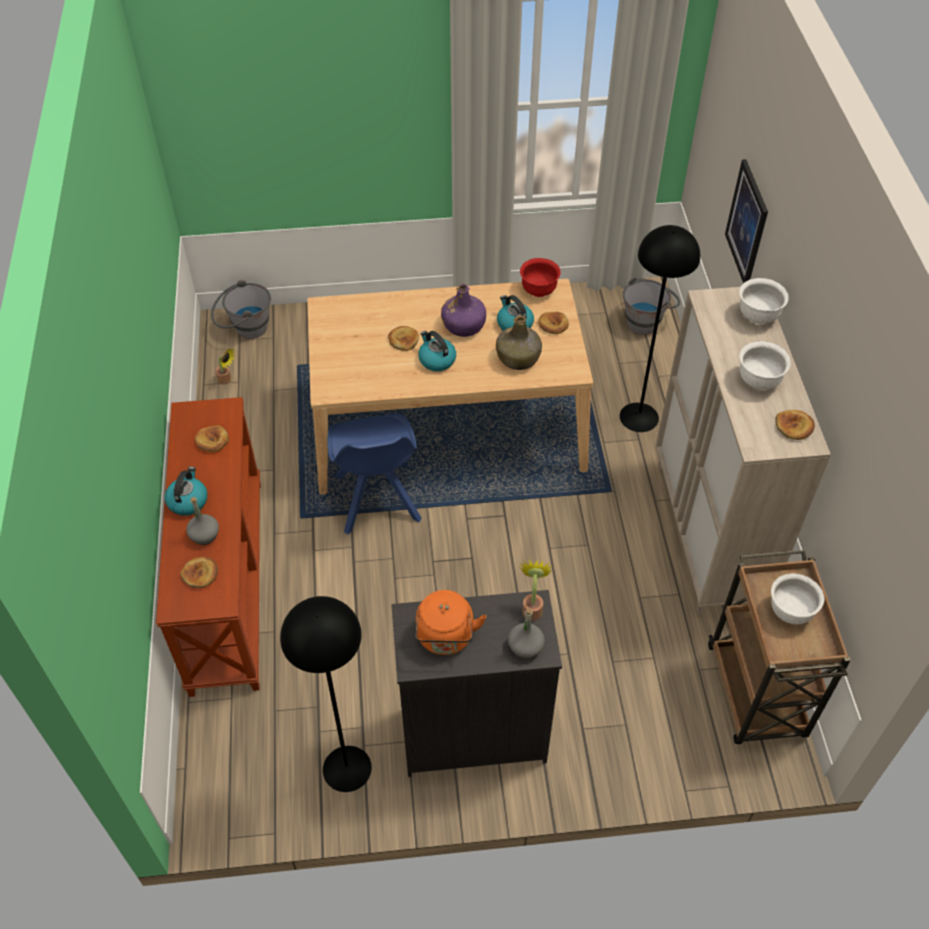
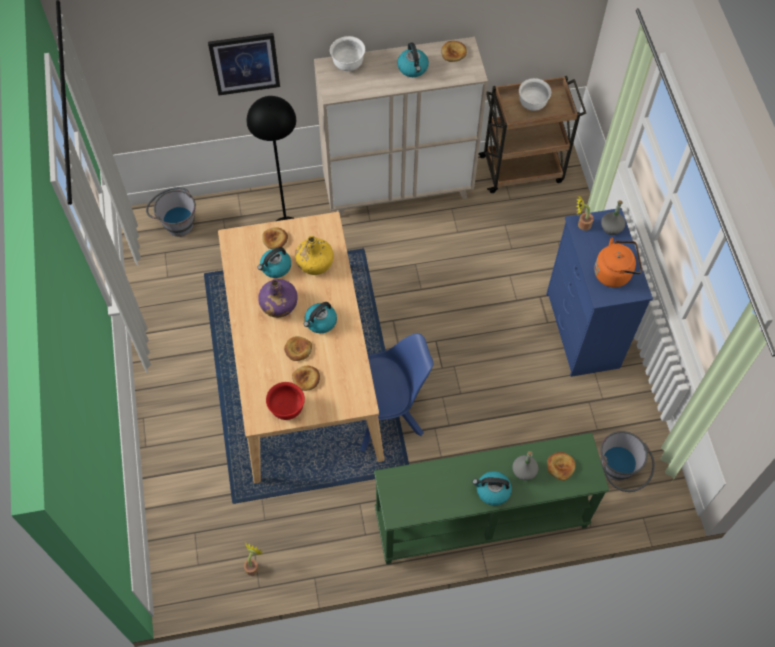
camera: 95 degrees left, 10 degrees up
brown console table [156,397,261,697] -> green console table [374,433,609,564]
bread [195,425,229,452] -> bread moved to [292,366,320,391]
grey bucket [211,280,271,339] -> grey bucket moved to [600,431,655,492]
black floor lamp [280,596,372,792] -> none
black dresser [391,590,562,777] -> blue dresser [546,208,653,377]
green bottle [496,315,542,370] -> yellow bottle [295,236,334,275]
red bowl [520,258,561,297] -> red bowl moved to [266,382,305,420]
white bowl [739,341,791,390] -> kettle [397,42,429,77]

